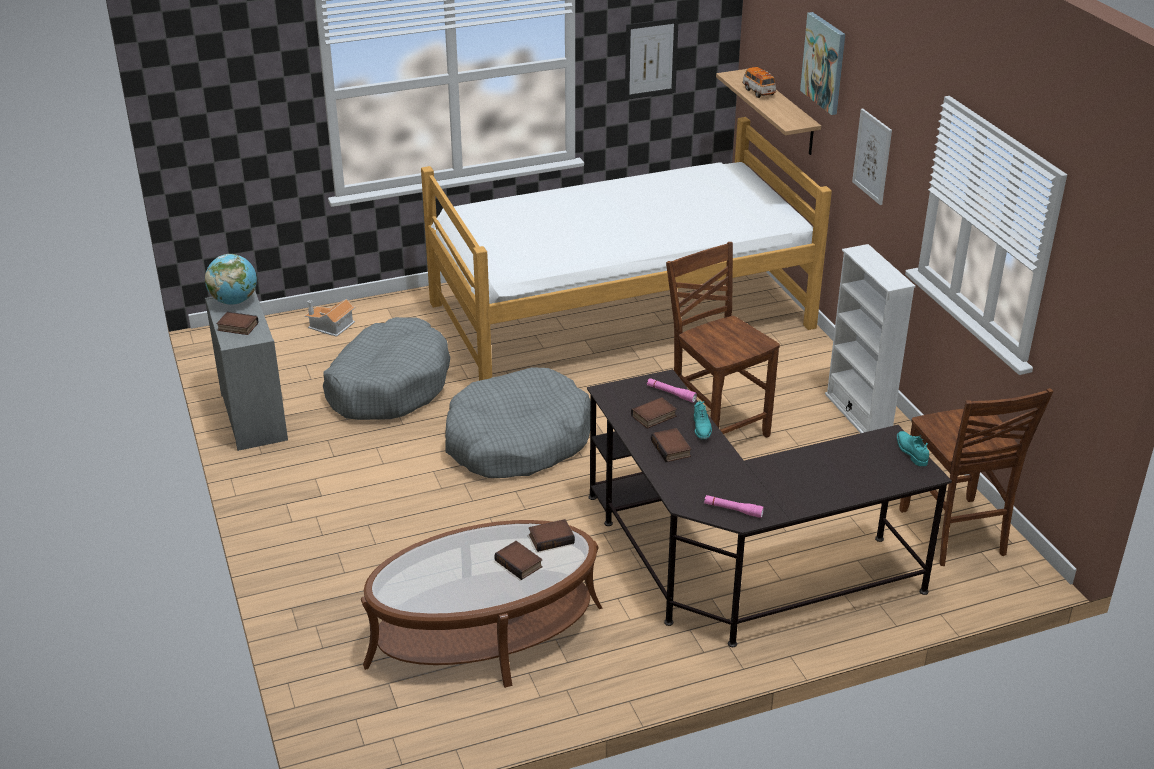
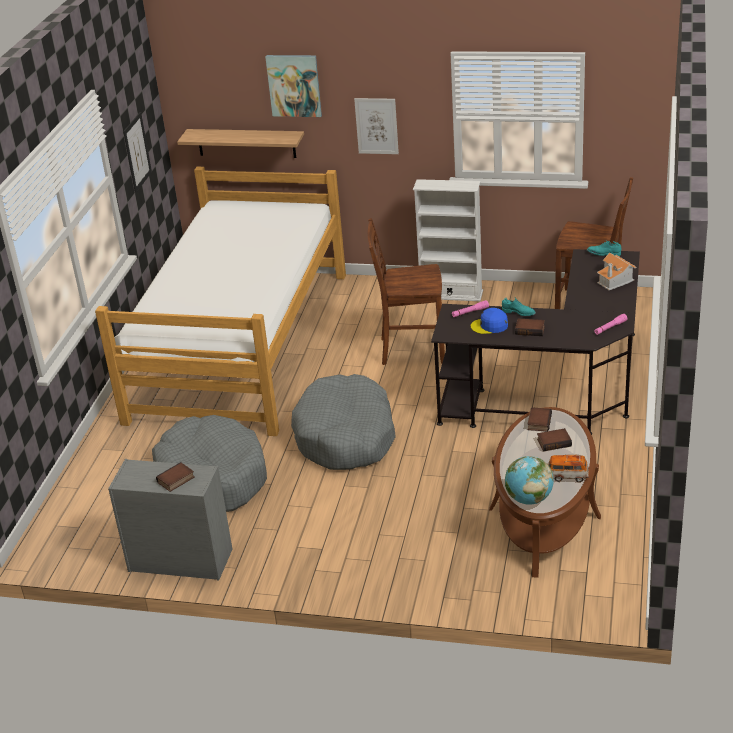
camera: 55 degrees left, 0 degrees up
globe [205,254,257,305] -> globe moved to [505,456,554,505]
toy house [305,299,356,337] -> toy house moved to [597,253,637,290]
book [631,397,677,429] -> blue cap [471,308,508,334]
toy car [742,67,776,98] -> toy car moved to [548,455,589,482]

